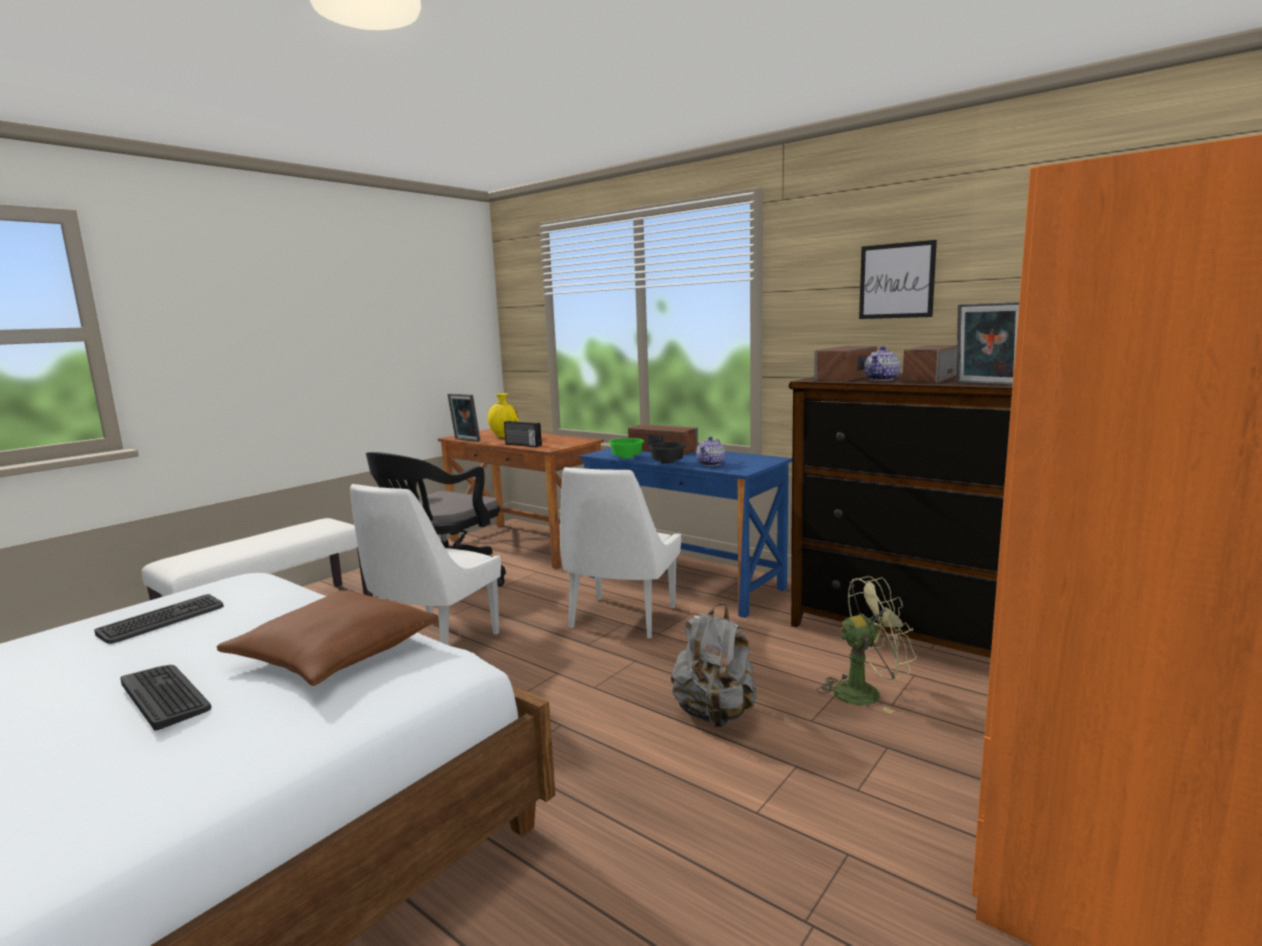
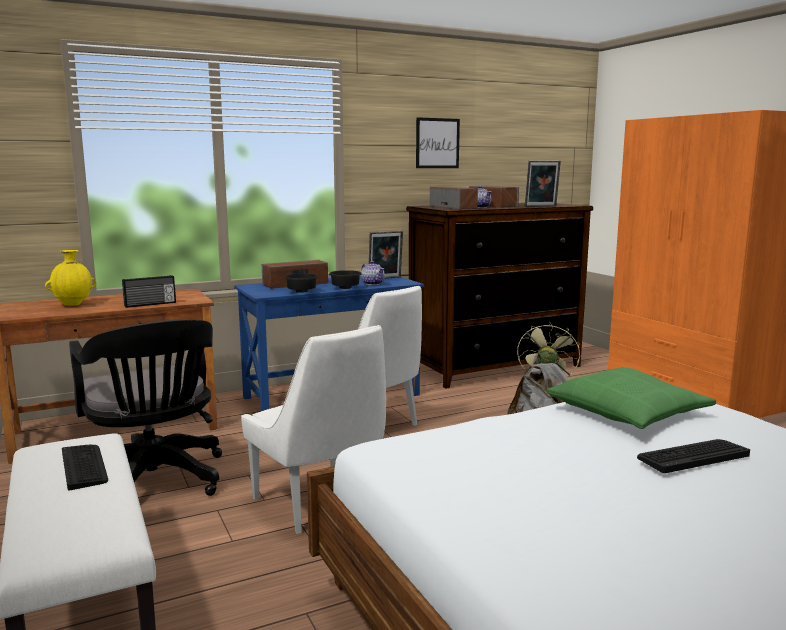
camera: 65 degrees left, 0 degrees up
keyboard [94,594,224,644] -> keyboard moved to [62,445,108,490]
brown pillow [217,591,438,686] -> green pillow [547,368,716,429]
picture frame [447,394,480,442] -> picture frame moved to [368,231,403,279]
green bowl [609,438,644,459] -> black bowl [284,273,318,293]

